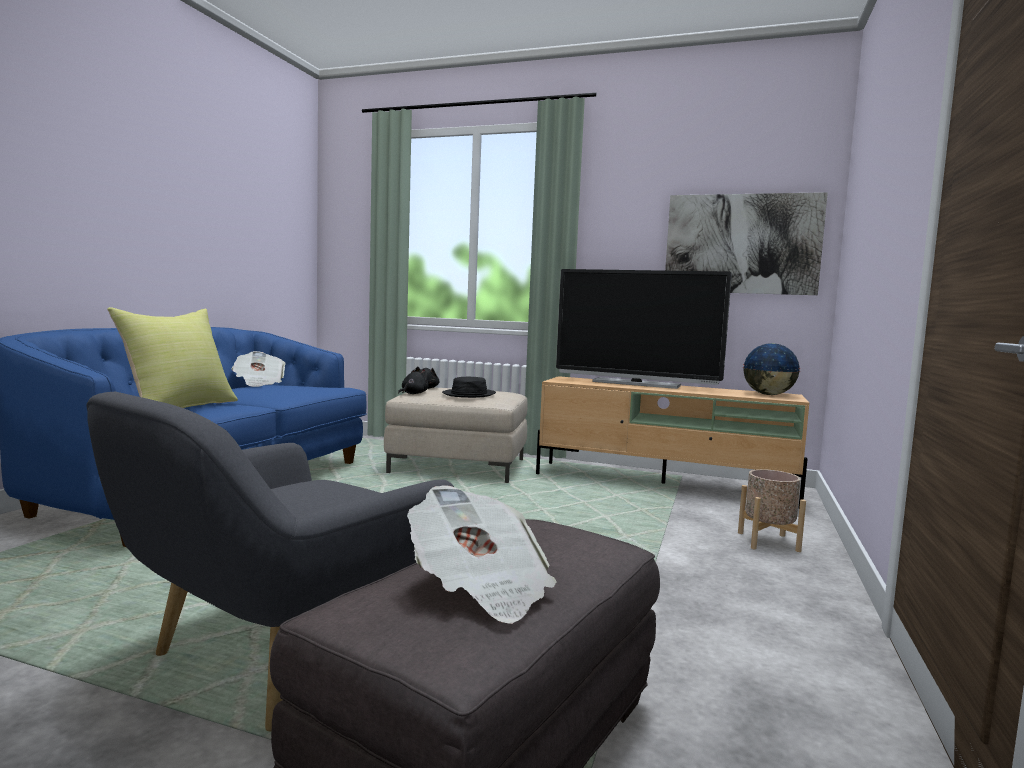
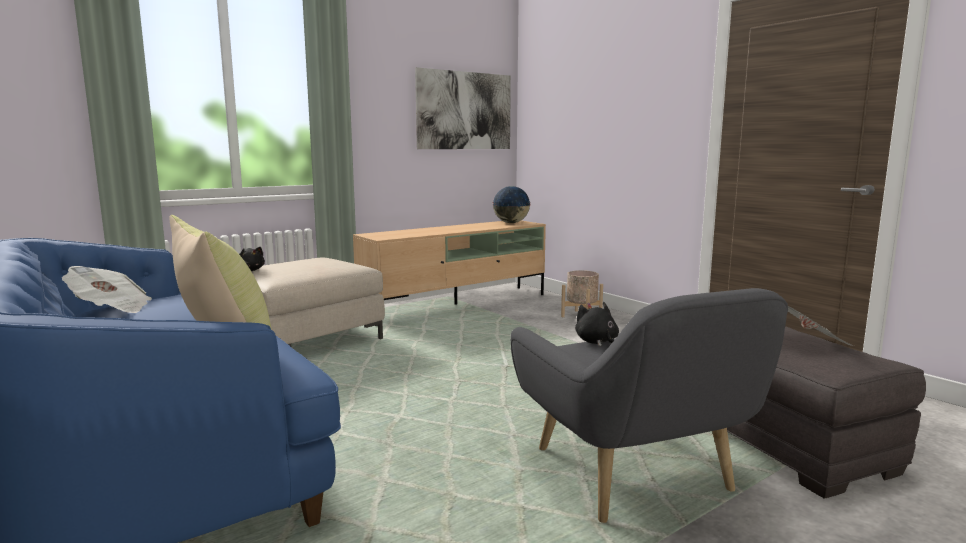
camera: 55 degrees left, 5 degrees up
black plush toy [398,369,429,394] -> black plush toy moved to [575,302,619,347]
black hat [442,377,496,398] -> none
television [556,269,732,389] -> none

